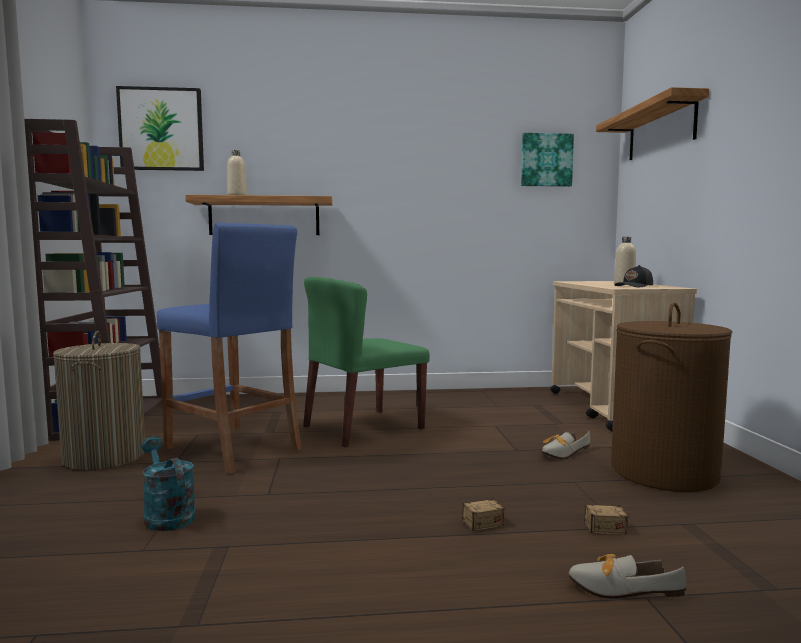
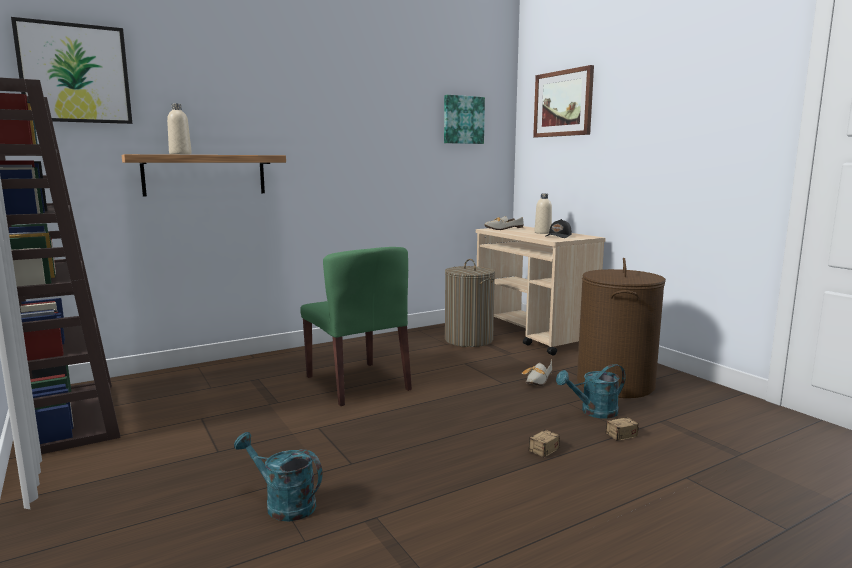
camera: 25 degrees left, 5 degrees up
laundry basket [53,331,145,471] -> laundry basket moved to [445,259,495,347]
blue stool [157,223,302,474] -> none
green chair [303,277,430,448] -> green chair turned 60 degrees counterclockwise [300,247,412,406]
shoe [568,554,687,599] -> shoe moved to [484,216,524,230]
shelf [596,87,709,160] -> picture [533,65,594,137]
none -> turquoise watering can [556,364,626,419]

